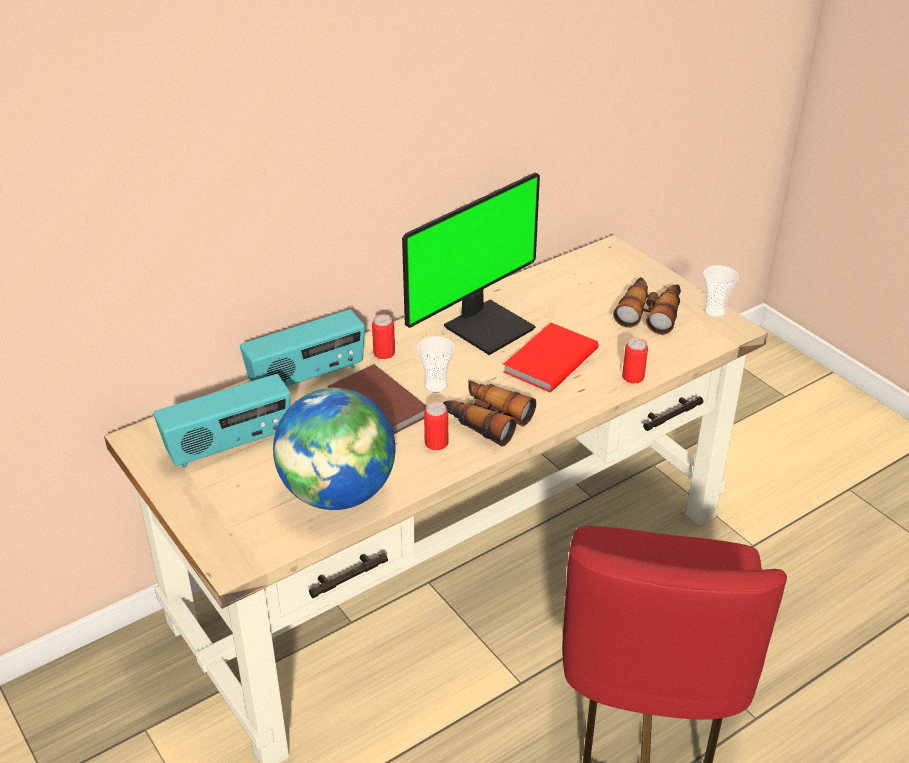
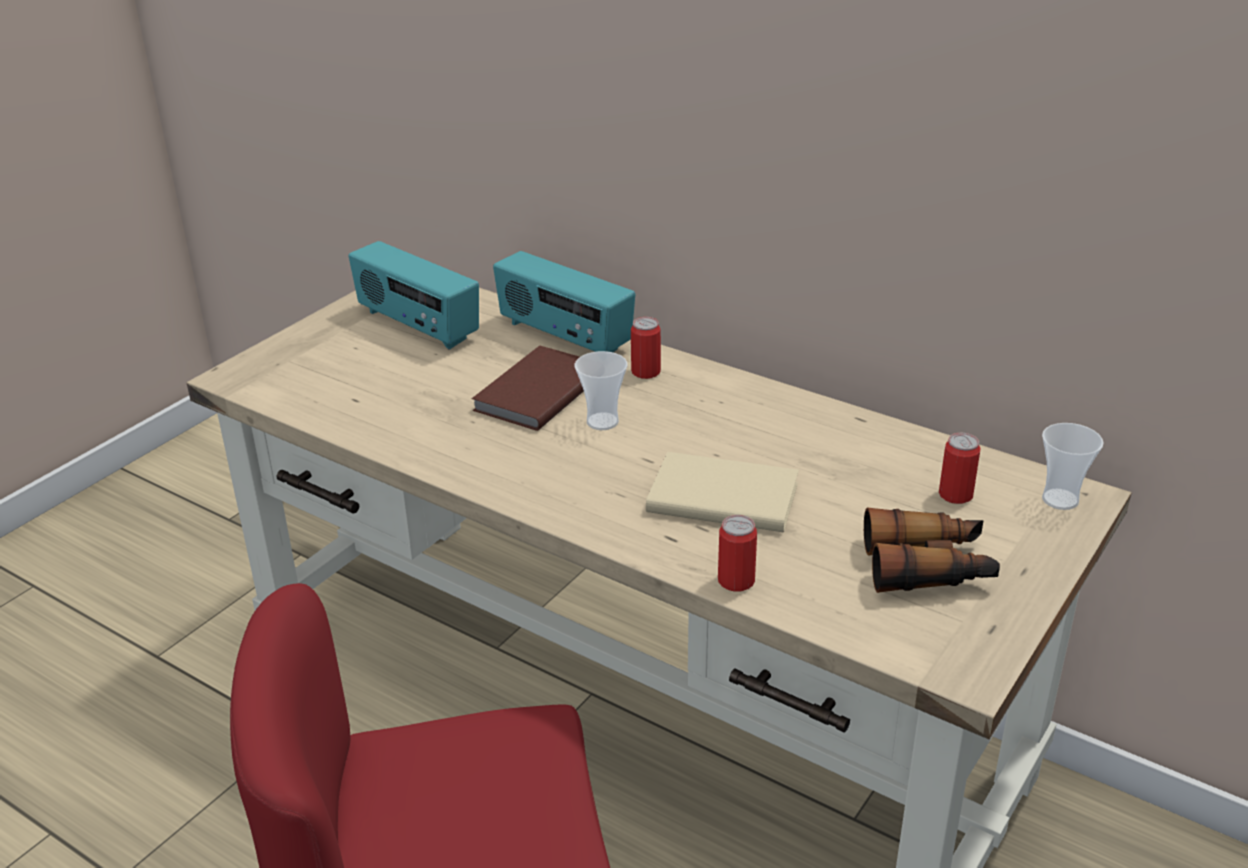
camera: 70 degrees right, 5 degrees down
globe [273,388,395,510] -> none
monitor [402,172,540,355] -> none
can [424,402,448,450] -> can moved to [939,433,981,504]
binoculars [443,380,536,447] -> none
red book [503,323,599,392] -> beige book [646,452,799,532]
cup [703,265,739,318] -> cup moved to [1042,423,1104,510]

